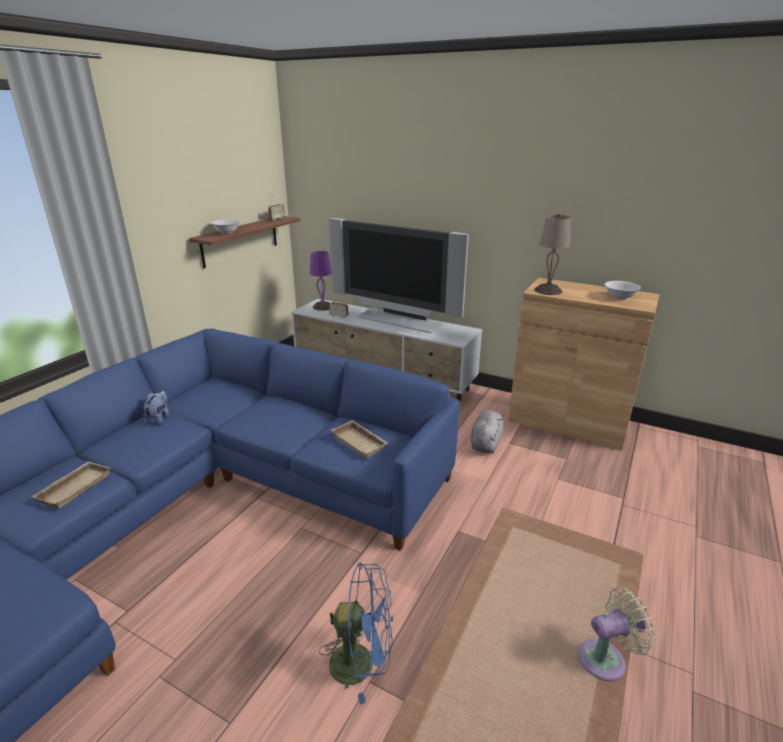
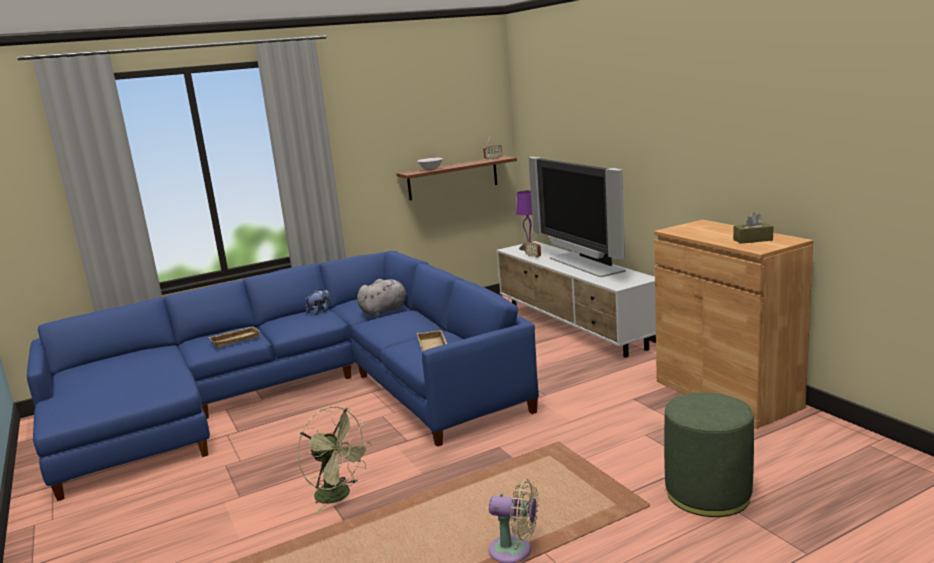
camera: 35 degrees right, 10 degrees down
blue fan [319,563,393,705] -> green fan [297,406,372,513]
grey plush toy [471,410,503,453] -> grey plush toy moved to [357,279,406,317]
beige table lamp [534,214,571,295] -> none
white bowl [605,281,641,300] -> brown tissue box [733,212,773,244]
none -> green ottoman [664,392,754,517]

